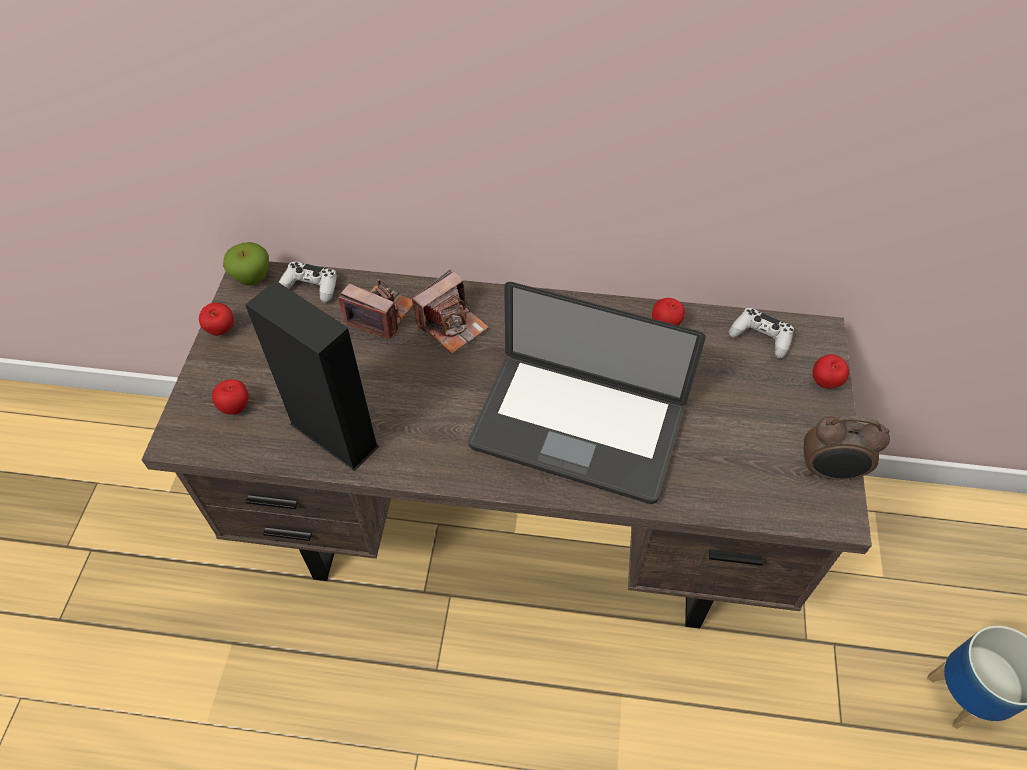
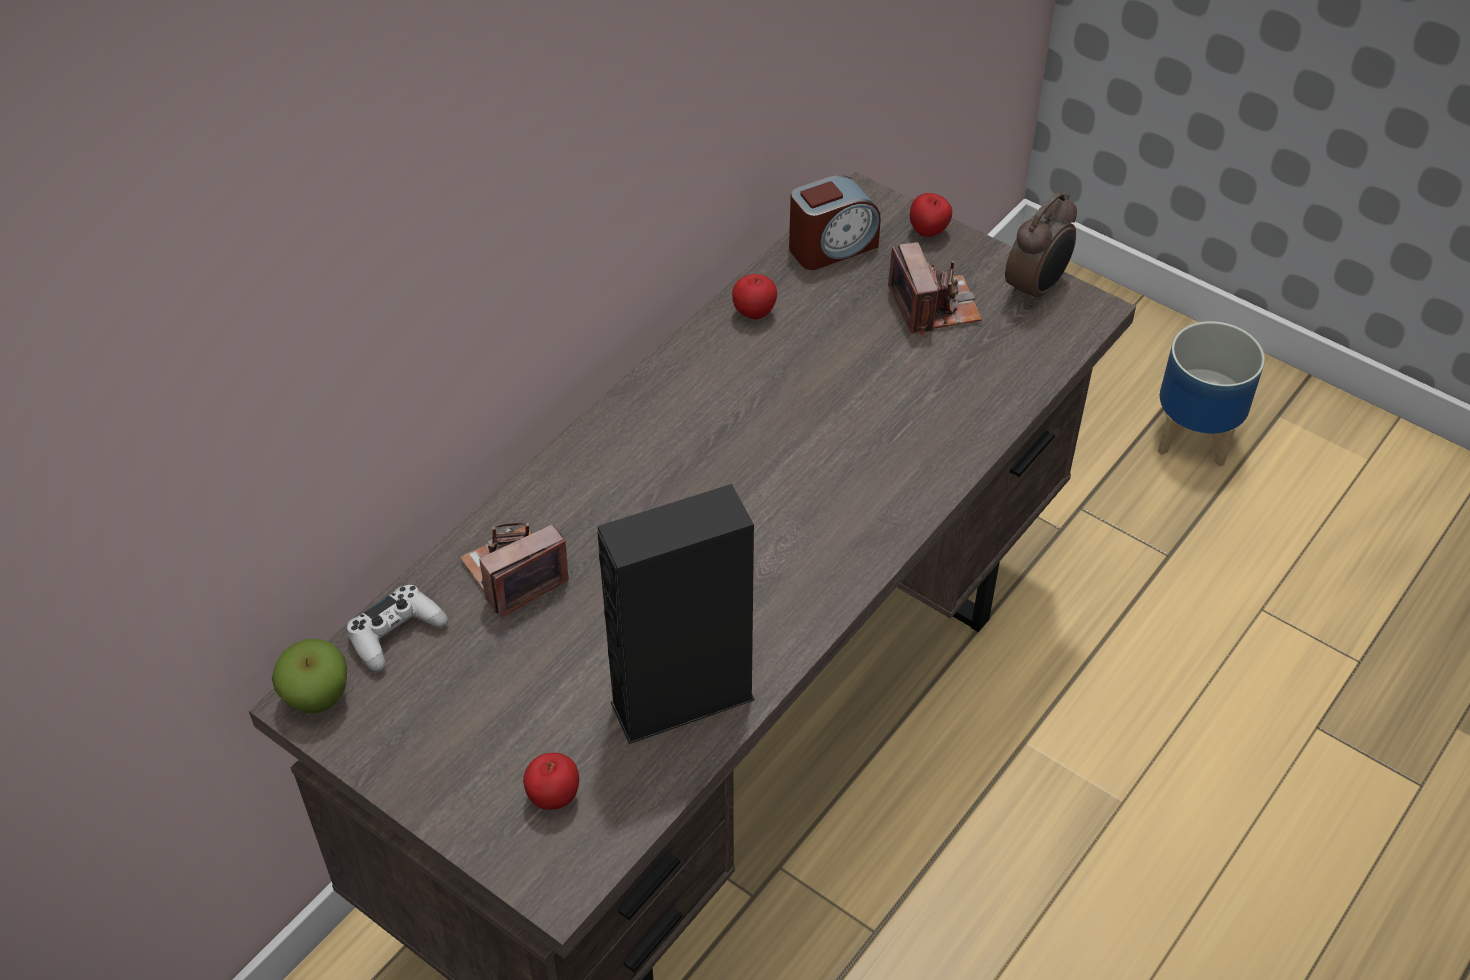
camera: 60 degrees left, 5 degrees down
apple [199,303,234,336] -> none
camera [412,269,489,354] -> camera moved to [888,242,982,335]
laptop [468,282,706,504] -> none
white game controller [728,308,794,359] -> alarm clock [789,175,881,270]

